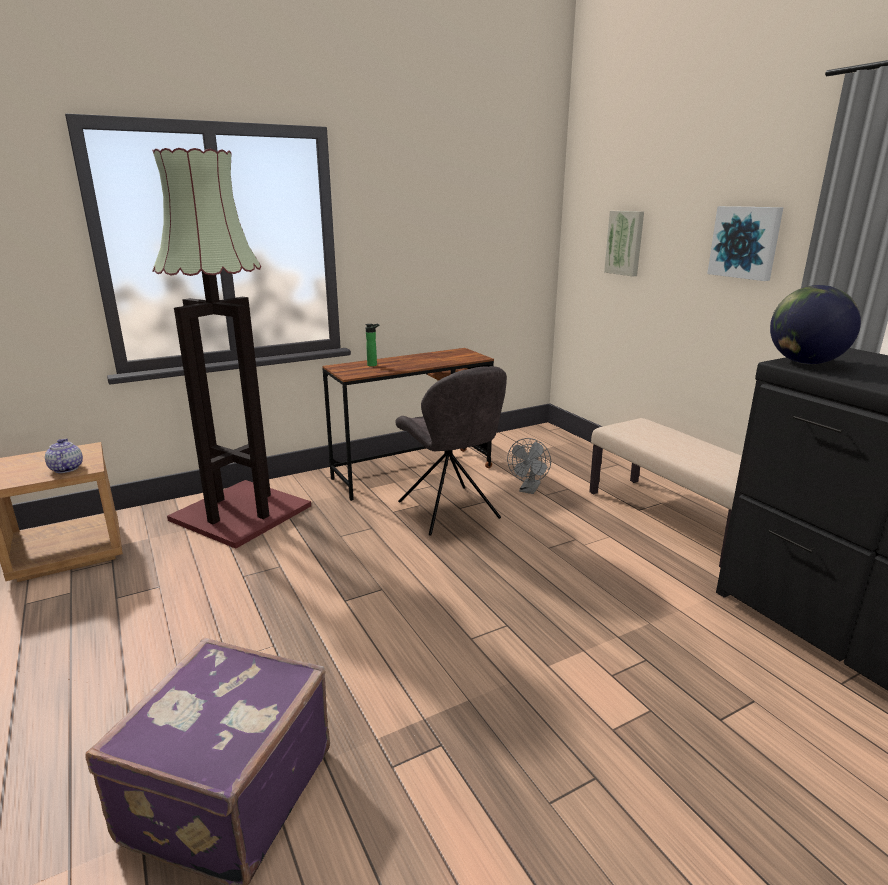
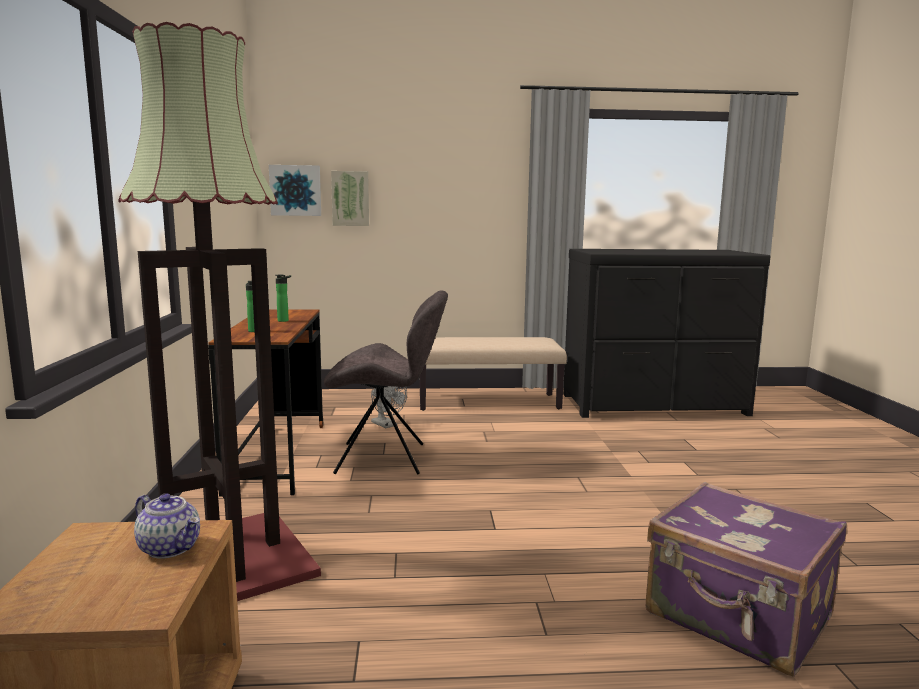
camera: 65 degrees left, 10 degrees down
teapot [45,439,83,473] -> teapot turned 150 degrees counterclockwise [134,493,200,559]
picture [707,206,784,281] -> picture moved to [269,165,321,216]
globe [770,285,861,364] -> none
none -> bottle [276,275,291,322]

